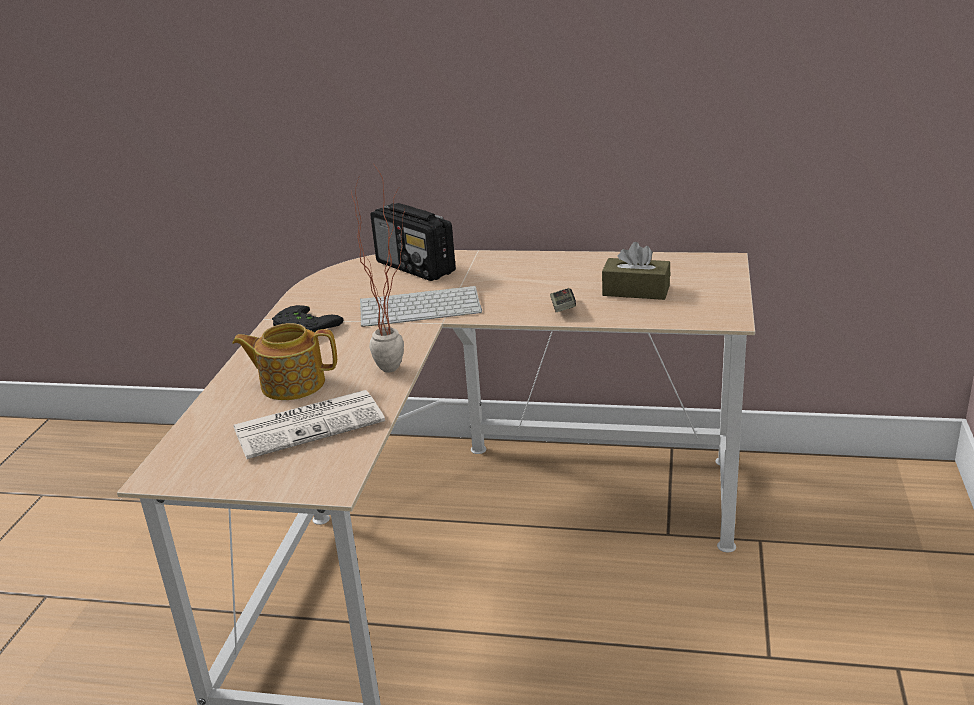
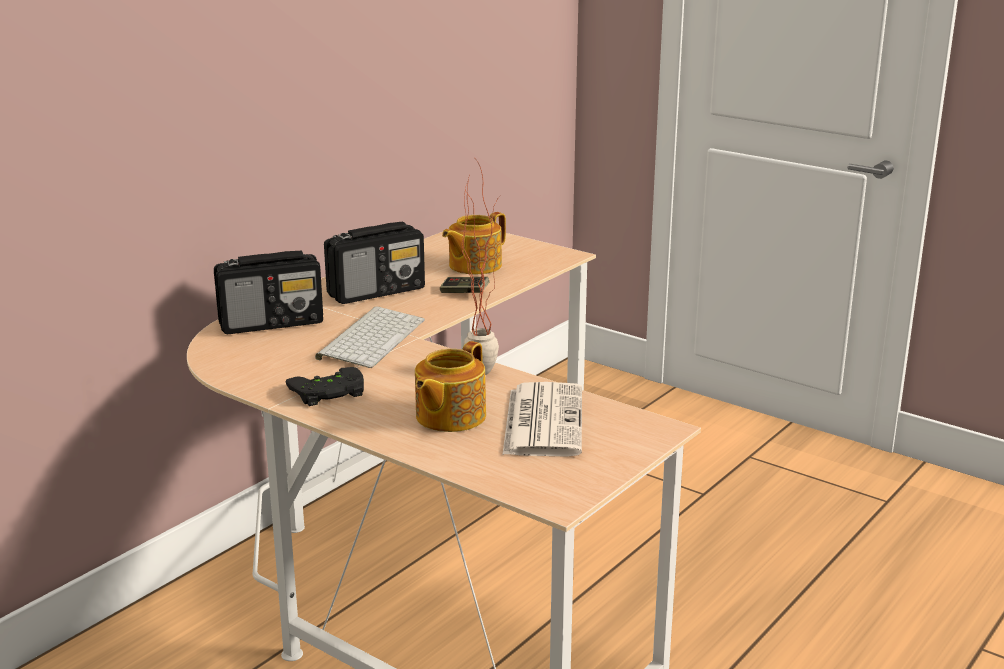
camera: 65 degrees left, 5 degrees down
brown tissue box [602,242,670,300] -> teapot [442,212,506,274]
none -> radio [324,222,425,304]

